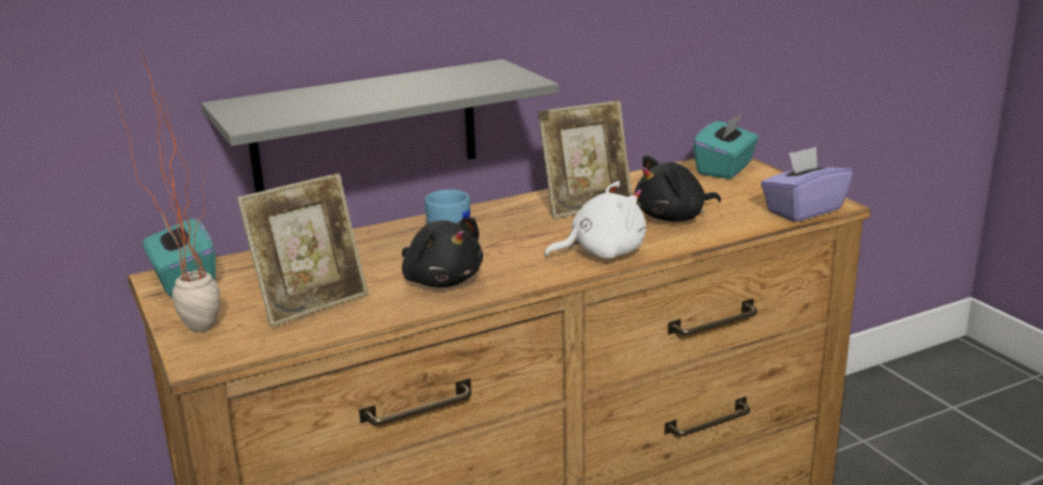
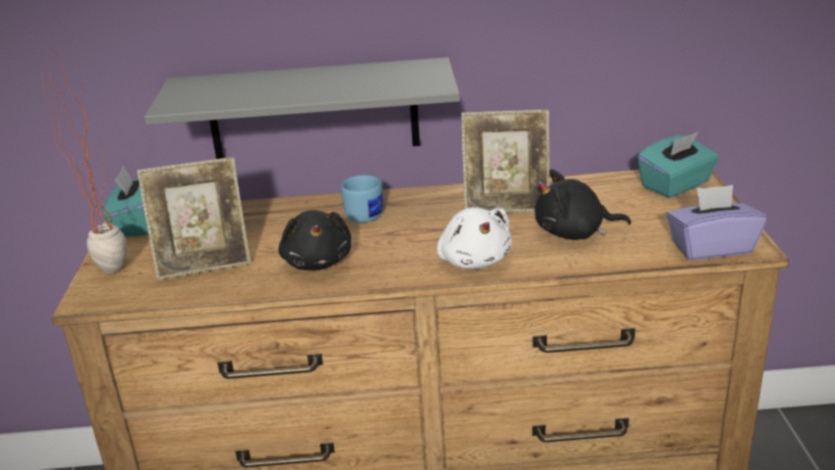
camera: 25 degrees right, 5 degrees up
white plush toy [544,181,646,259] -> white plush toy turned 60 degrees clockwise [437,207,512,269]

